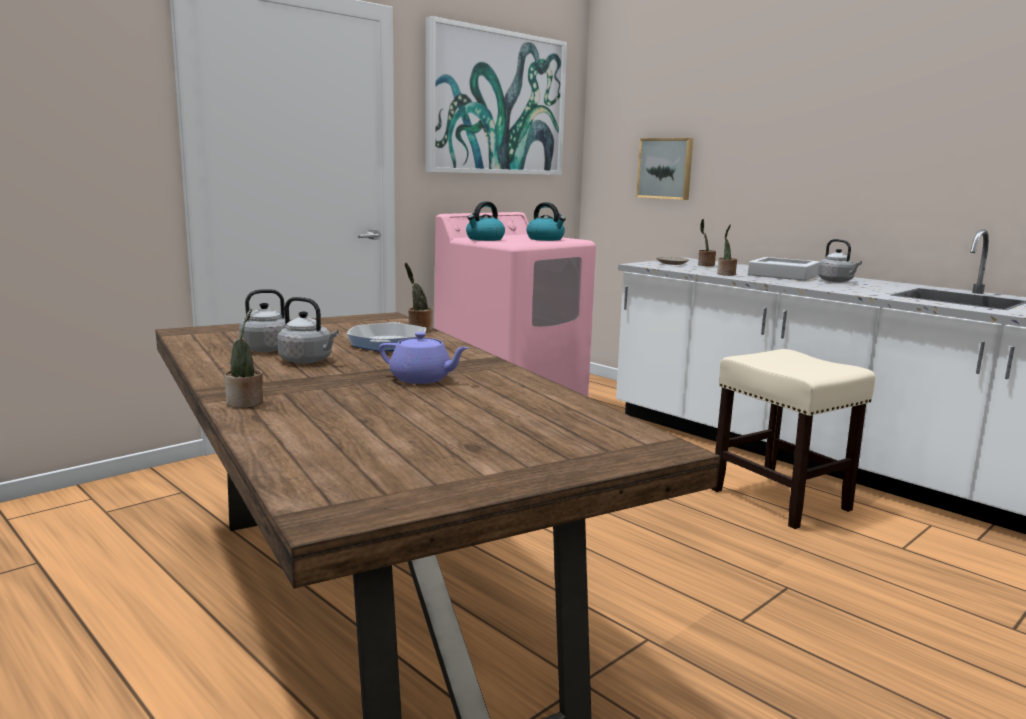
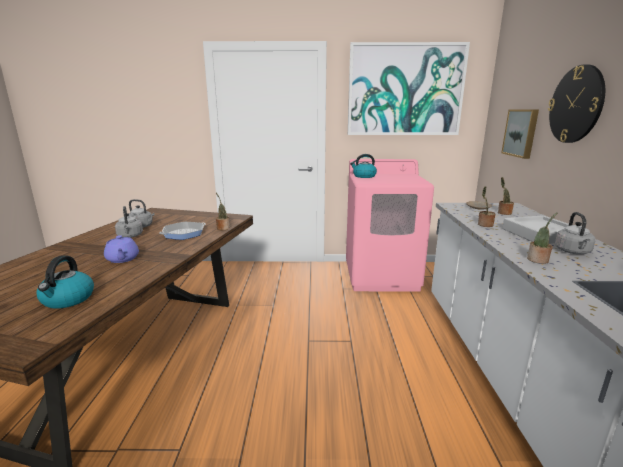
camera: 45 degrees right, 5 degrees up
potted plant [224,309,263,408] -> potted plant moved to [527,212,557,264]
kettle [527,202,566,241] -> kettle moved to [36,255,94,309]
beige stool [712,349,875,529] -> none
none -> wall clock [548,64,605,143]

